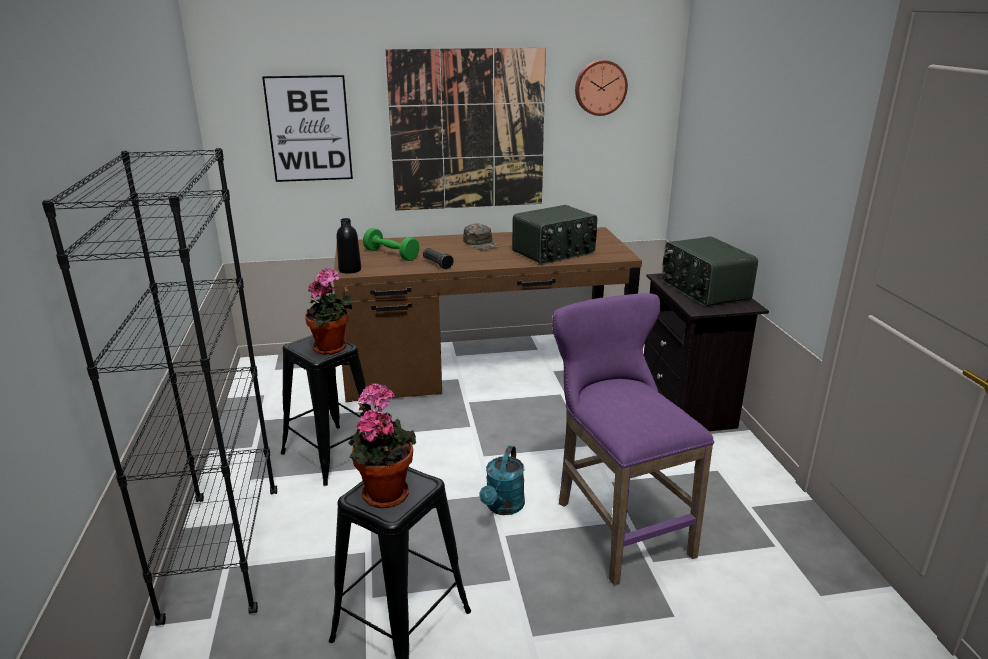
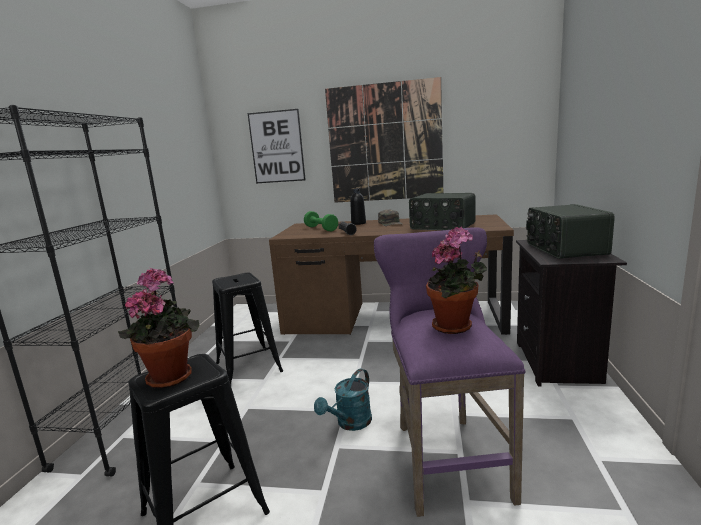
camera: 20 degrees right, 10 degrees down
potted plant [305,268,353,355] -> potted plant moved to [426,227,487,334]
black bottle [337,218,361,274] -> black bottle moved to [350,188,366,225]
radio [512,205,597,264] -> radio turned 45 degrees clockwise [409,193,475,230]
wall clock [575,60,628,116] -> none

